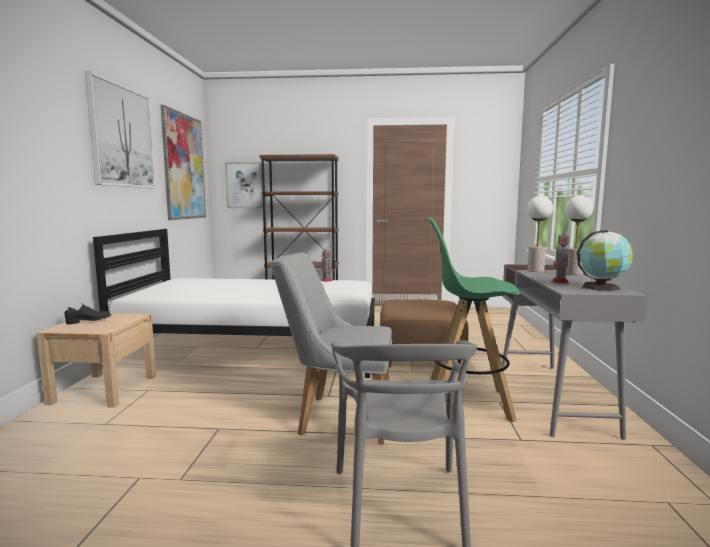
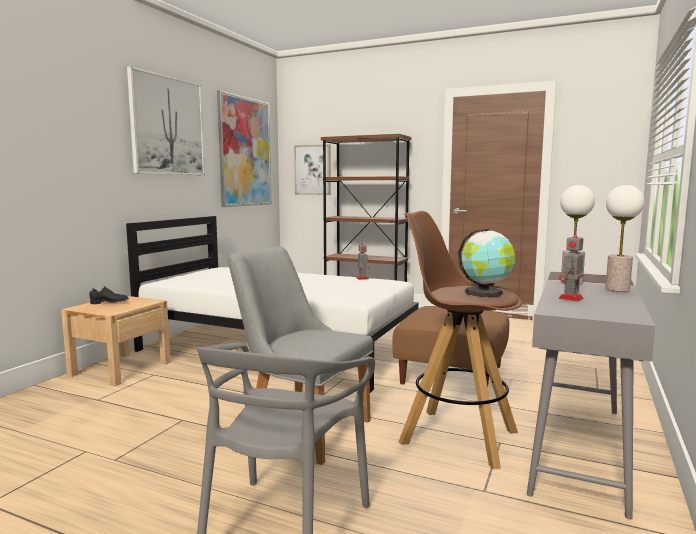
camera: 20 degrees right, 0 degrees up
green stool [425,217,521,422] -> brown stool [399,211,522,469]
globe [577,230,633,291] -> globe moved to [458,228,515,297]

